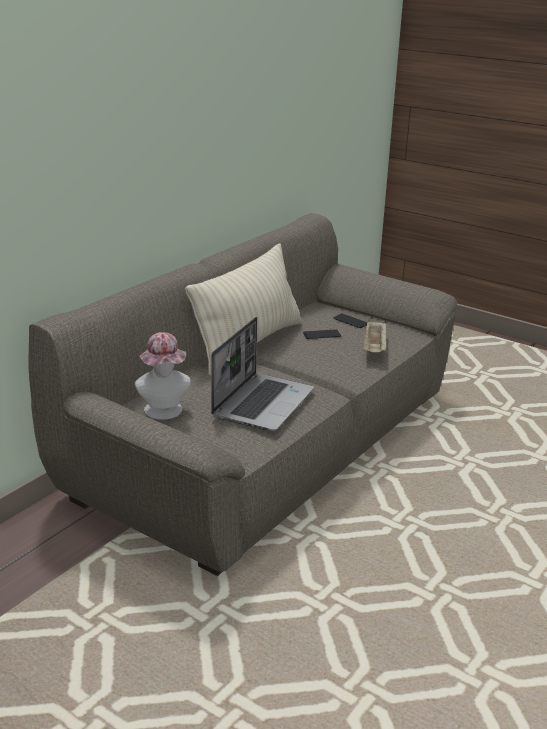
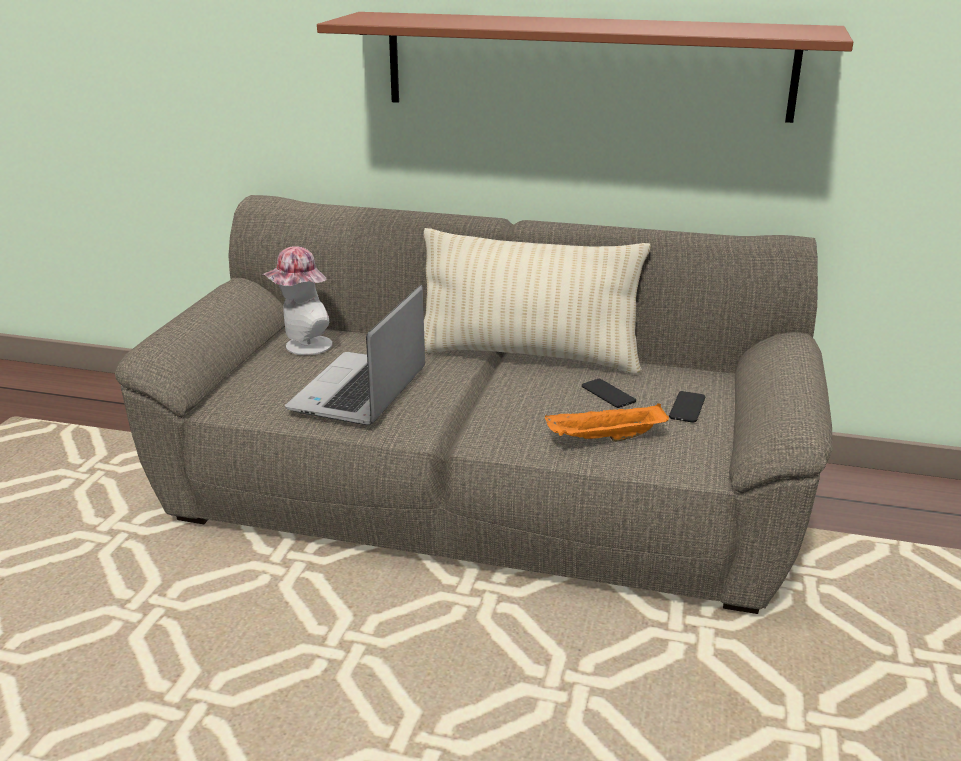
camera: 70 degrees right, 0 degrees up
laptop [211,317,314,431] -> laptop turned 105 degrees clockwise [285,285,425,425]
beige tray [363,319,387,352] -> orange tray [545,403,669,442]
none -> brown shelf [317,12,853,123]

